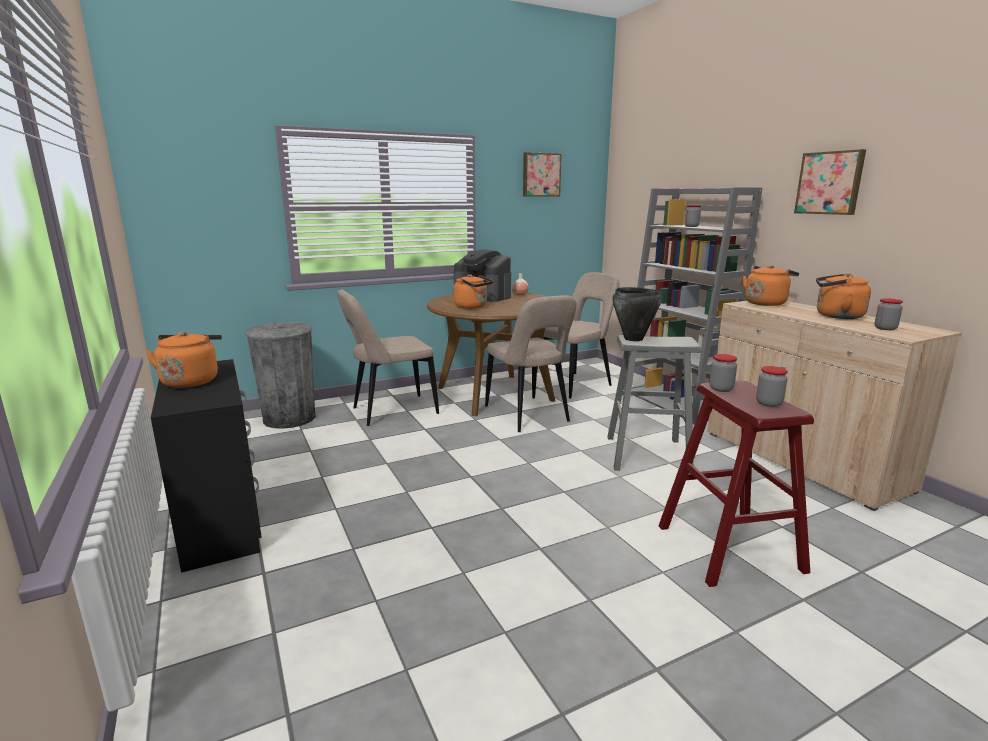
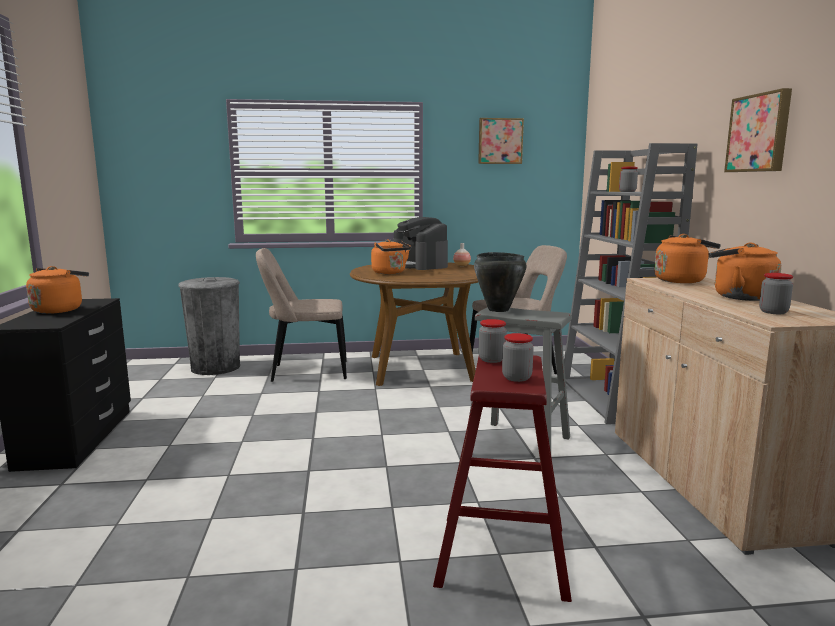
camera: 20 degrees right, 5 degrees down
beige chair [485,295,577,432] -> none

